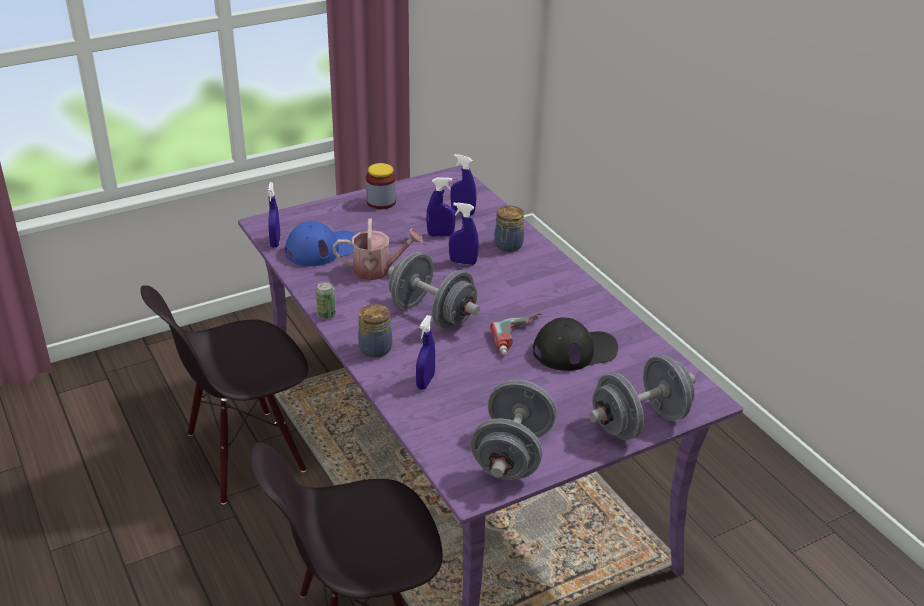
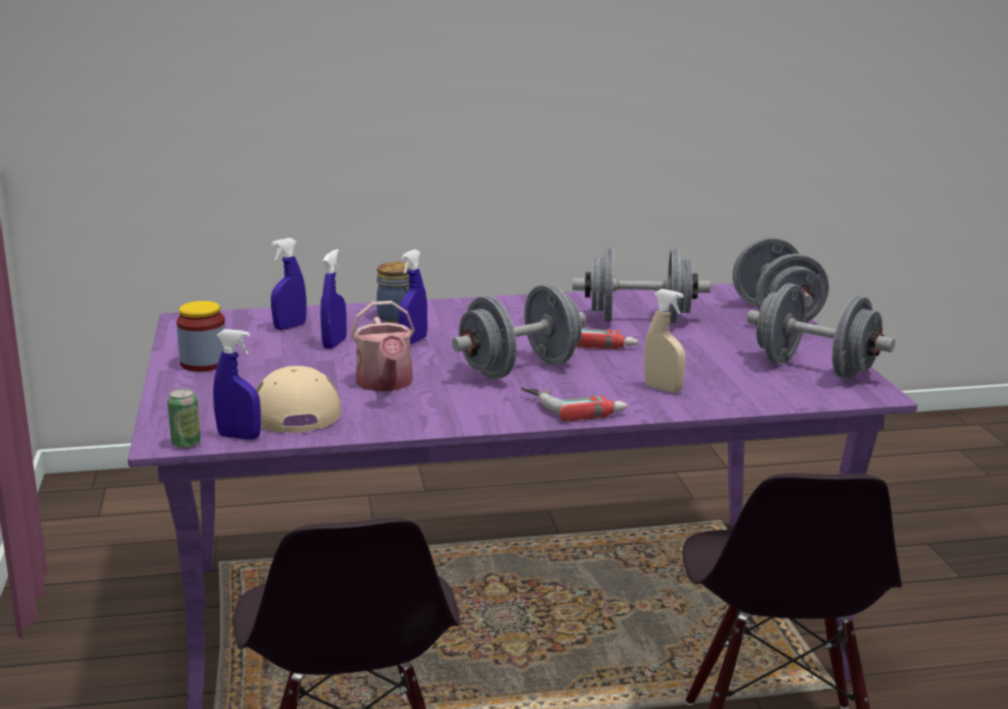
camera: 70 degrees left, 15 degrees down
blue cap [285,221,356,266] -> beige cap [256,366,341,433]
can [316,282,336,319] -> can moved to [167,389,201,448]
watering can [333,218,423,281] -> watering can turned 150 degrees clockwise [351,301,415,392]
jar [358,304,392,358] -> power drill [521,387,628,422]
blue spray bottle [416,315,435,390] -> beige spray bottle [644,289,685,393]
black cap [533,317,618,371] -> grey dumbbell [572,248,711,323]

